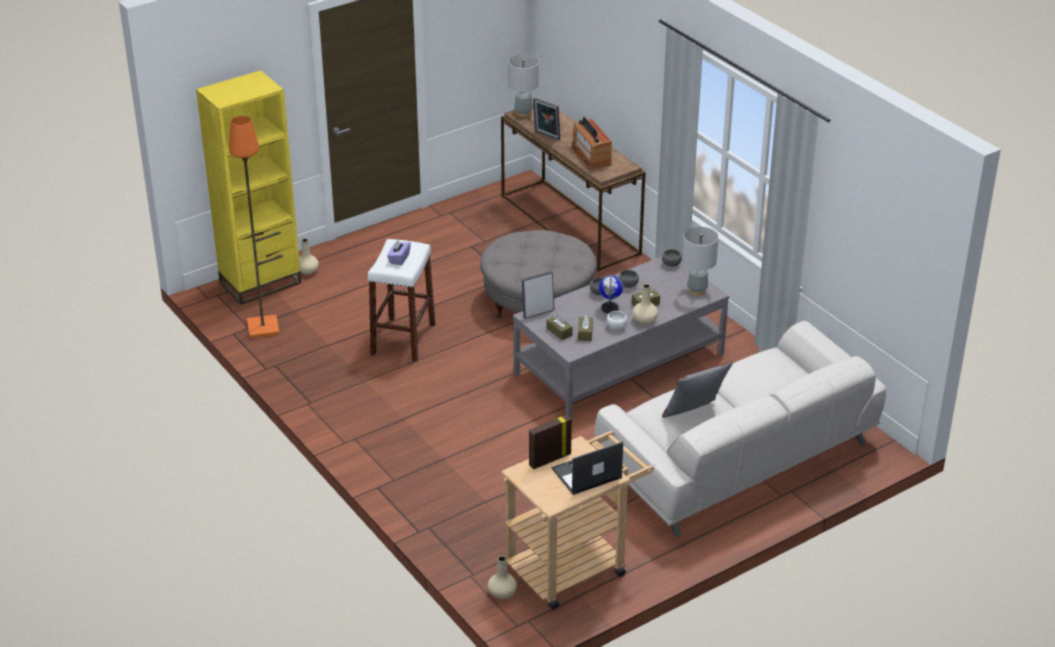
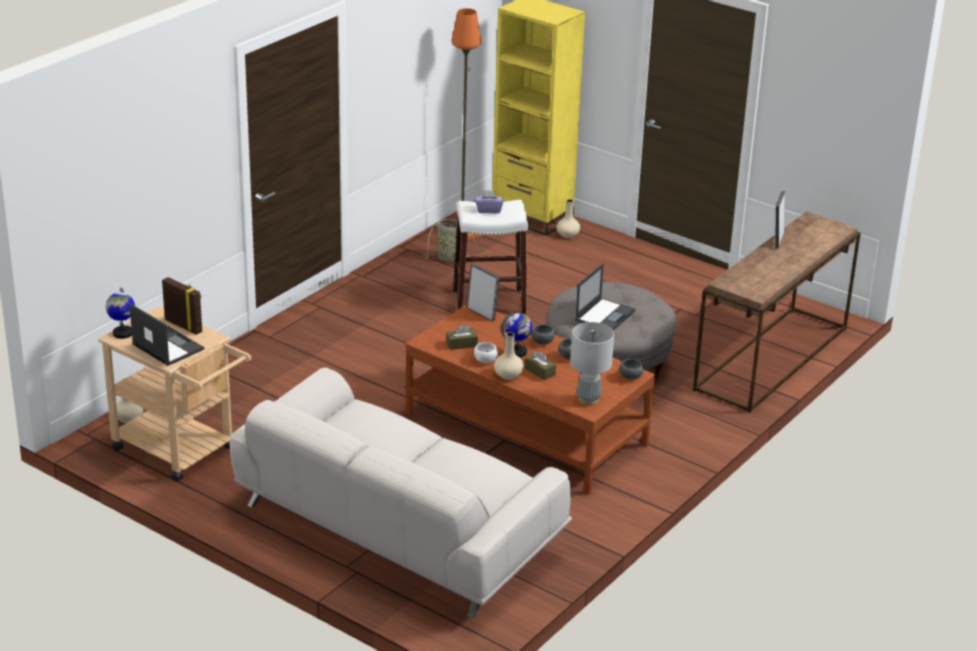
camera: 70 degrees right, 5 degrees down
grey table lamp [508,54,539,117] -> none
grey coffee table [513,256,729,419] -> brown coffee table [405,304,655,495]
brown tissue box [546,314,573,340] -> none
radio [571,117,612,170] -> none
grey pillow [662,361,733,418] -> none
none -> globe [106,287,135,339]
none -> basket [423,219,489,262]
none -> laptop [575,264,636,331]

